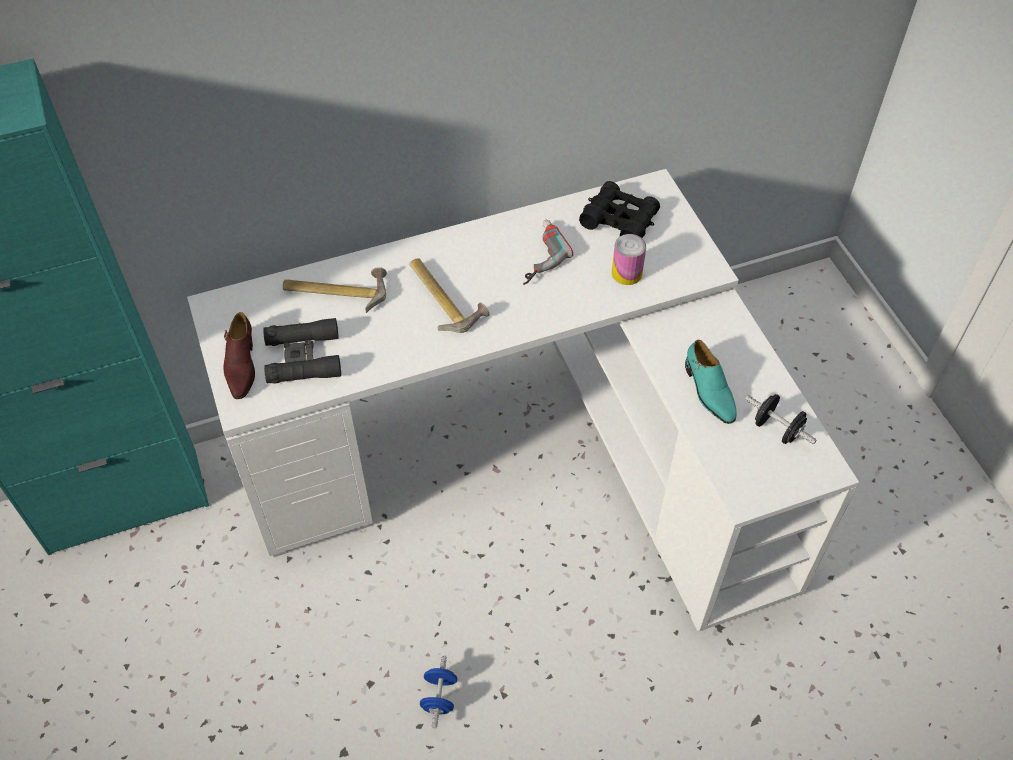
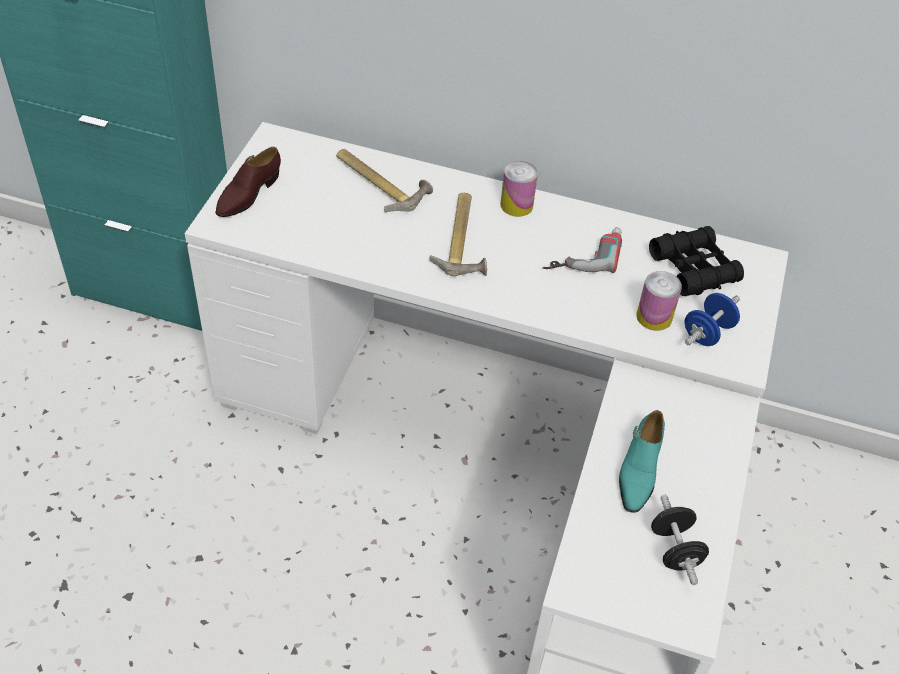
camera: 35 degrees right, 5 degrees down
black binoculars [263,318,341,384] -> none
blue dumbbell [420,655,457,728] -> blue dumbbell moved to [685,293,740,346]
none -> can [500,161,538,217]

